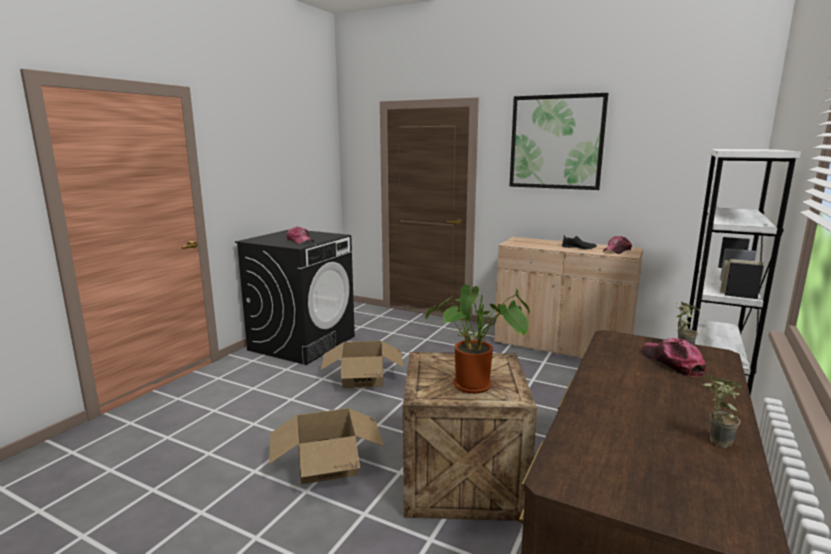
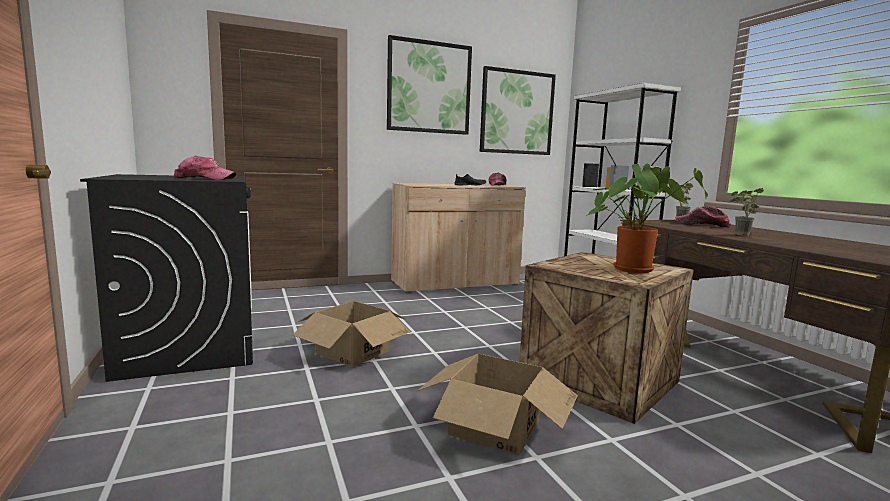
camera: 50 degrees left, 5 degrees down
potted plant [702,375,743,448] -> potted plant moved to [730,188,764,236]
none -> picture [480,66,556,155]

